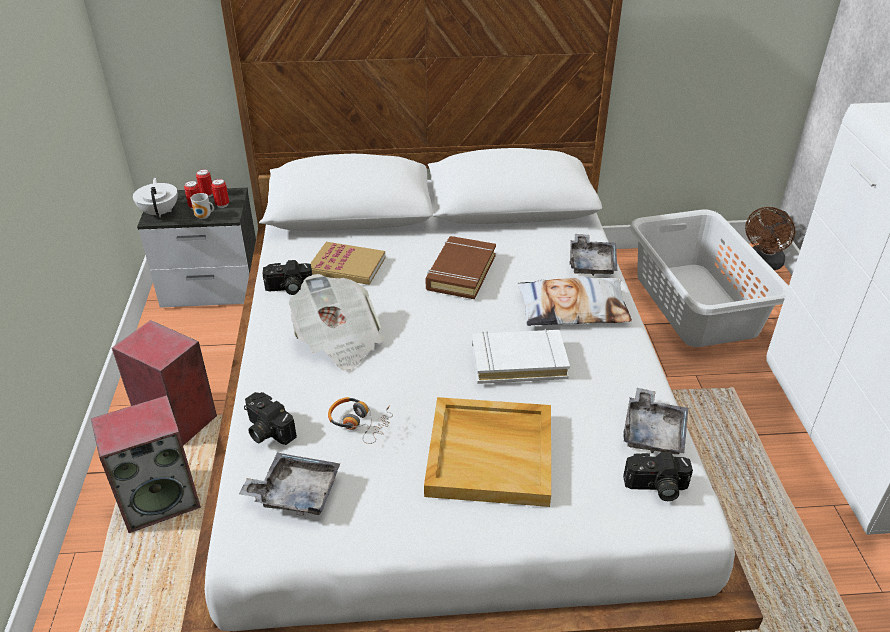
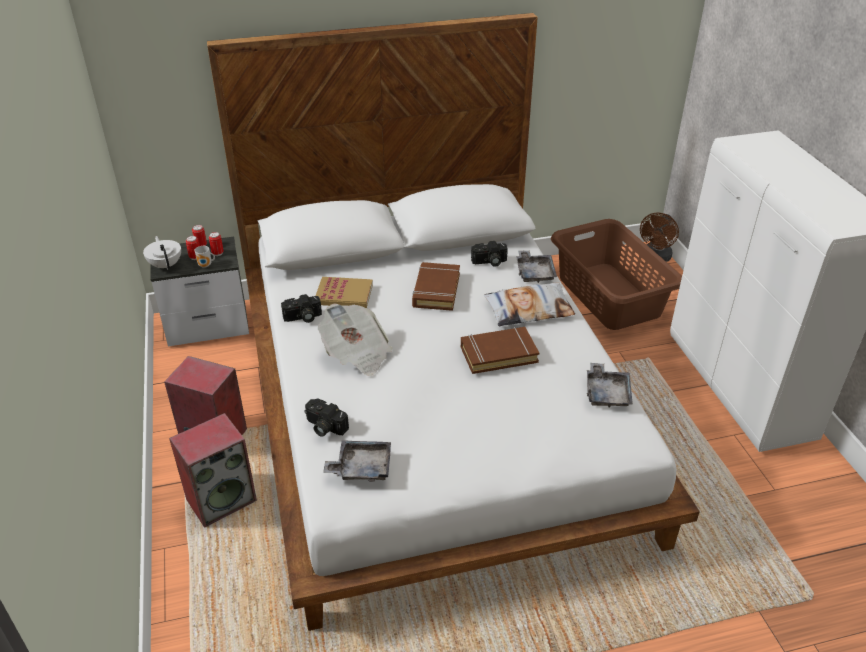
camera: 10 degrees left, 0 degrees up
headphones [328,397,393,444] -> none
beige tray [424,397,551,507] -> none
white book [472,328,570,384] -> brown book [461,327,539,374]
camera [623,452,693,501] -> camera moved to [471,241,508,267]
grey laundry basket [630,209,789,347] -> brown laundry basket [551,219,682,330]

